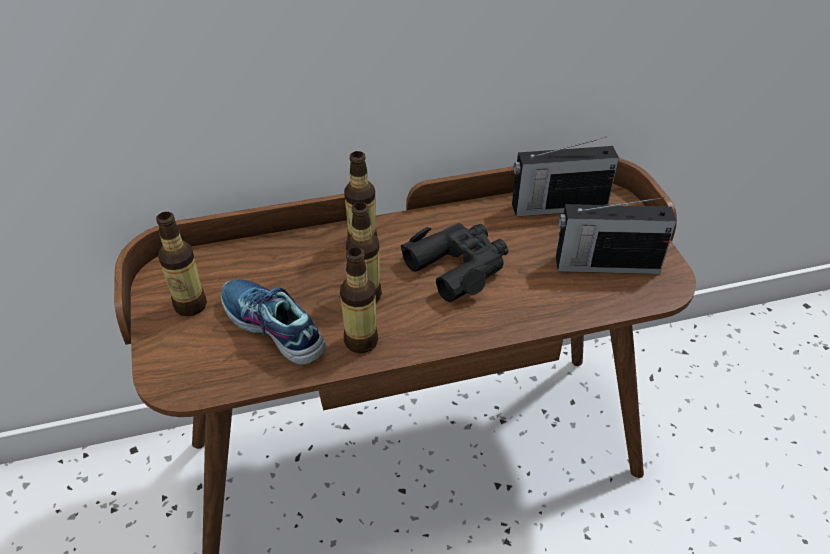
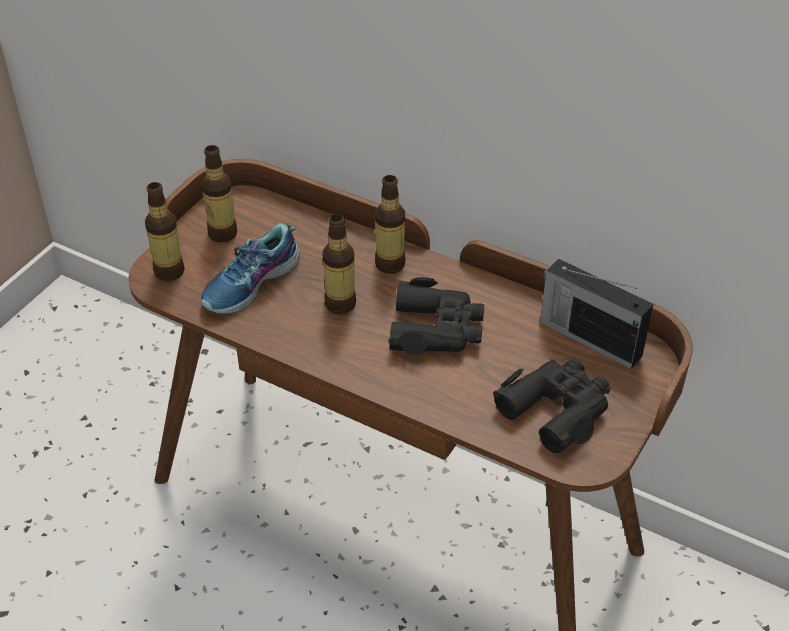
camera: 45 degrees right, 0 degrees up
shoe [221,279,326,365] -> shoe turned 135 degrees counterclockwise [200,223,300,314]
bottle [340,247,378,353] -> bottle moved to [145,182,185,281]
radio [556,197,676,274] -> black binoculars [493,359,611,453]

